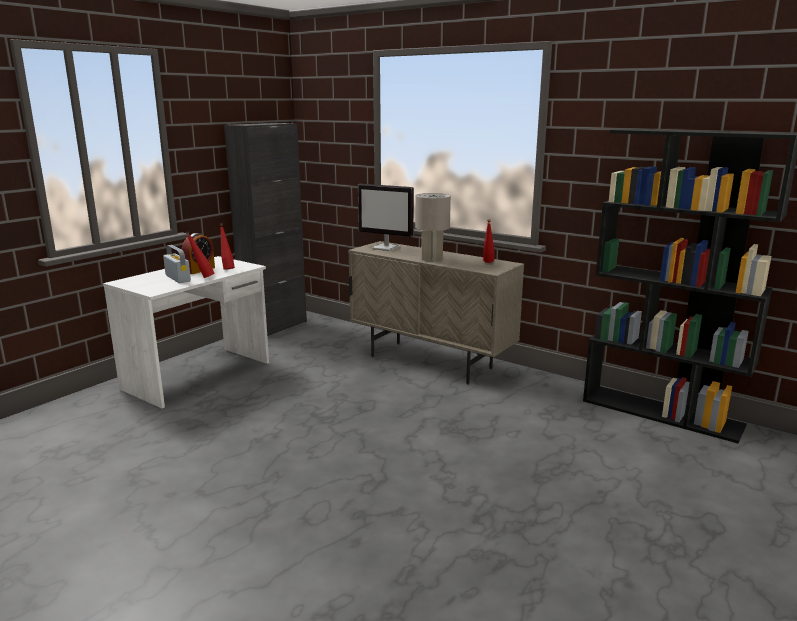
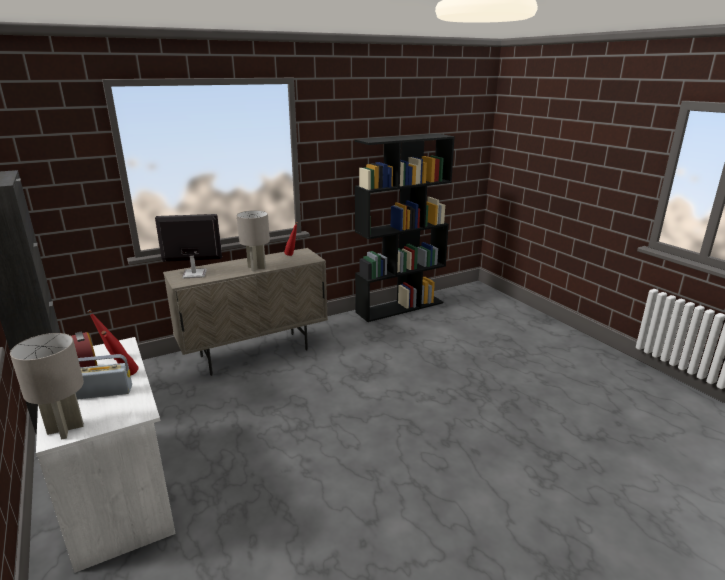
camera: 65 degrees left, 5 degrees up
monitor [358,184,414,251] -> monitor turned 150 degrees counterclockwise [155,214,222,278]
none -> grey table lamp [10,333,84,440]

